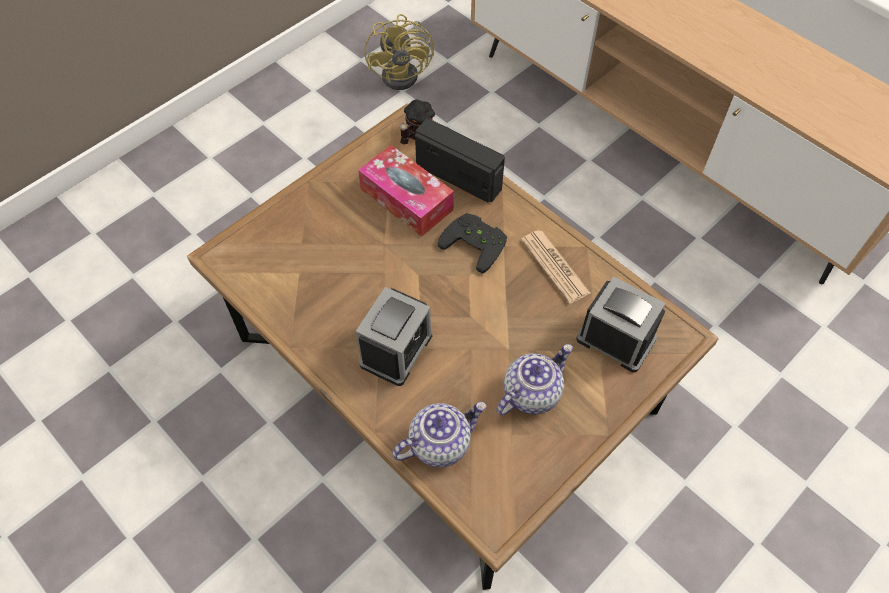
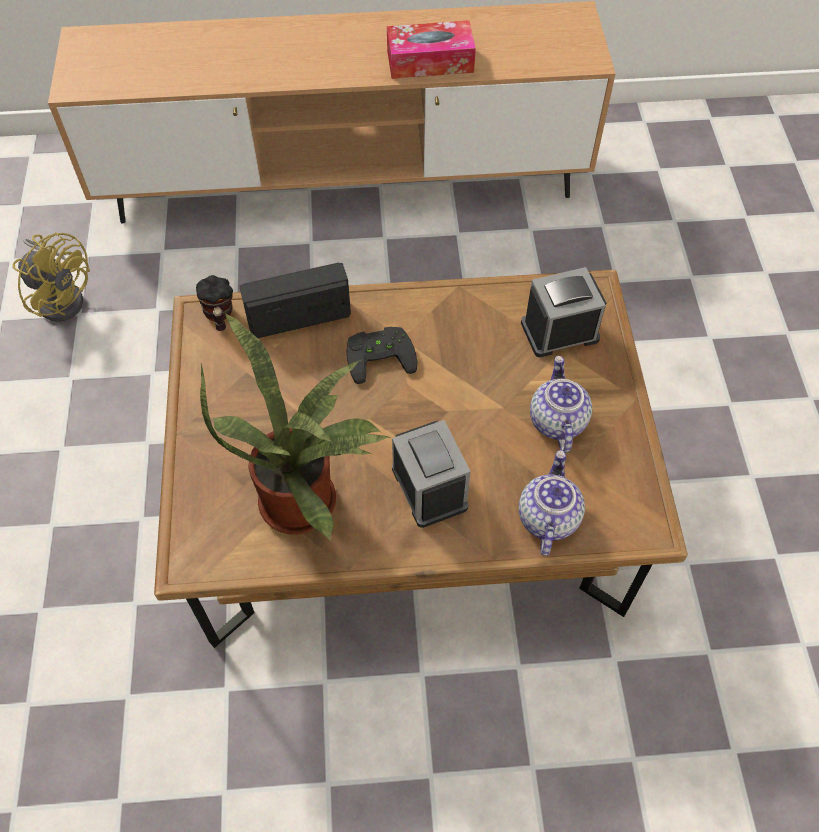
camera: 50 degrees left, 0 degrees up
tissue box [358,145,454,237] -> tissue box moved to [387,20,476,79]
newspaper [521,230,591,304] -> none
none -> potted plant [200,313,390,542]

